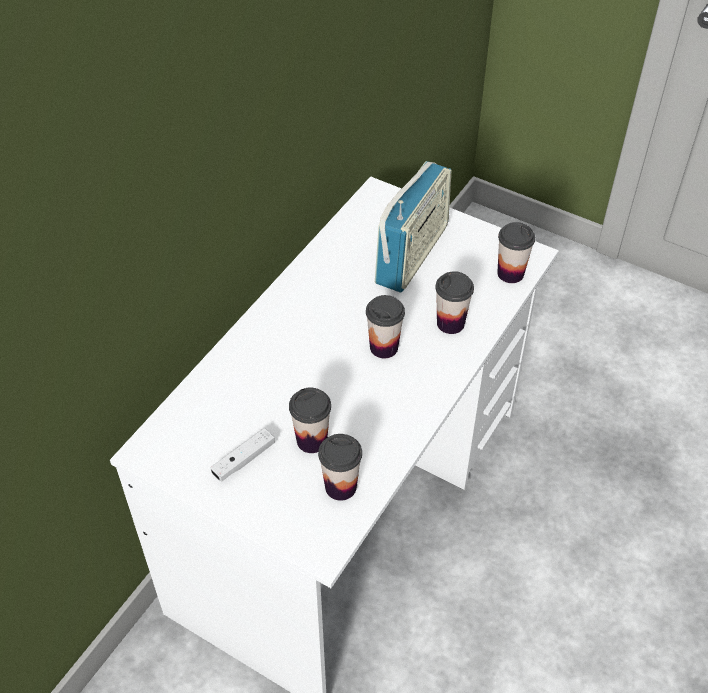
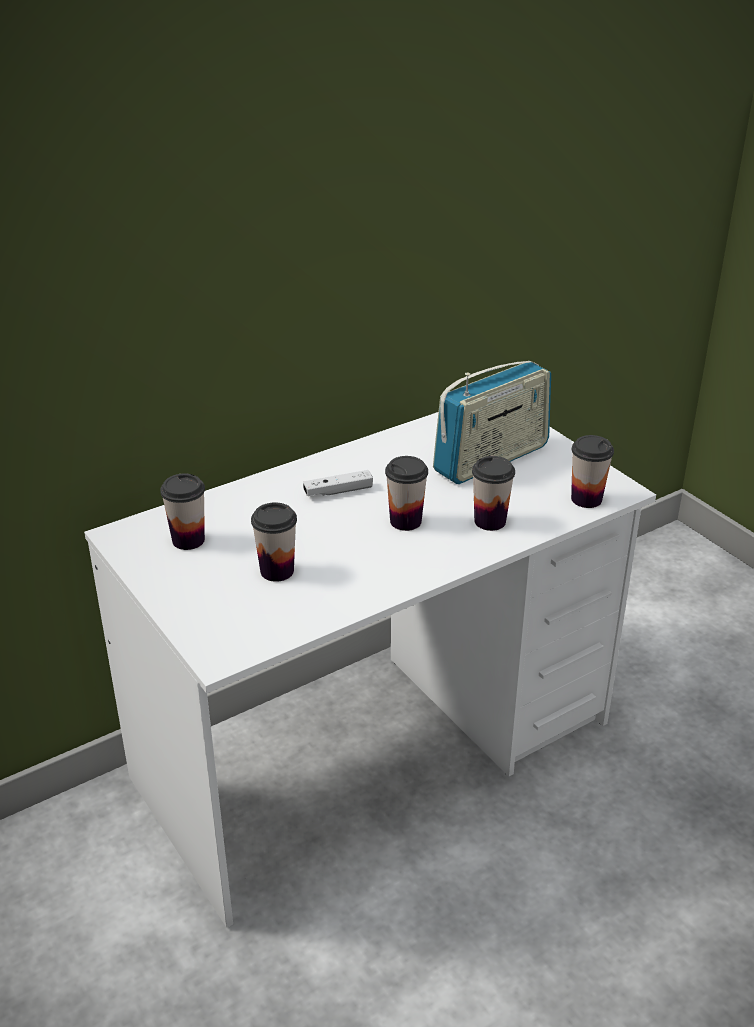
camera: 25 degrees right, 15 degrees down
white game controller [211,428,275,482] -> white game controller moved to [303,470,373,496]
cup [318,434,362,501] -> cup moved to [160,473,205,550]

